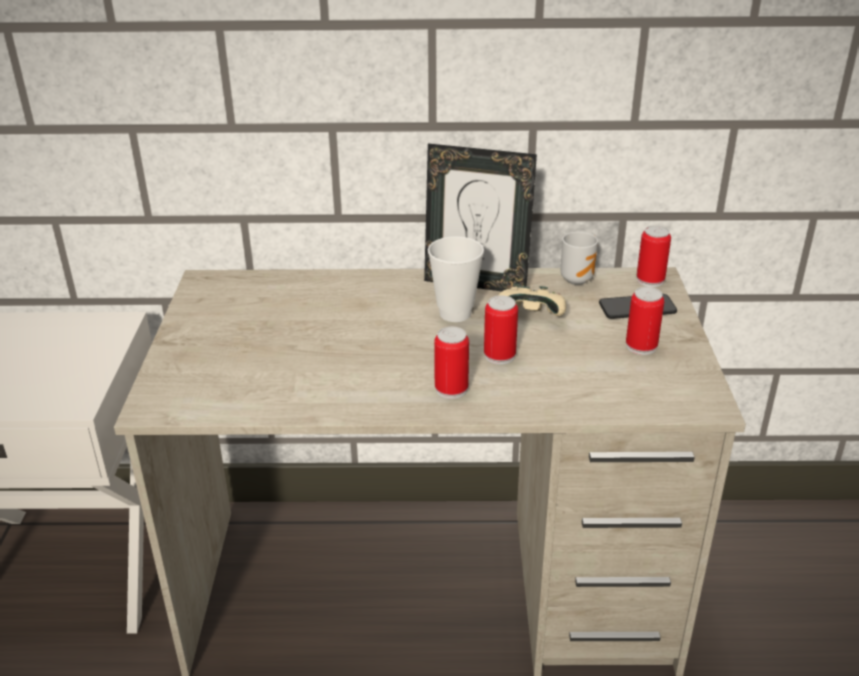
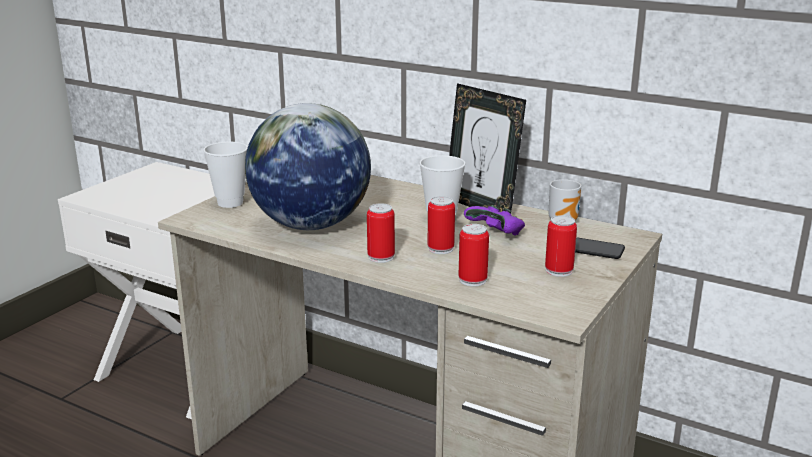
camera: 30 degrees right, 10 degrees down
beige game controller [498,284,566,316] -> purple game controller [464,205,525,236]
can [637,225,671,287] -> can moved to [459,224,489,287]
none -> cup [203,142,248,208]
none -> globe [245,103,371,230]

